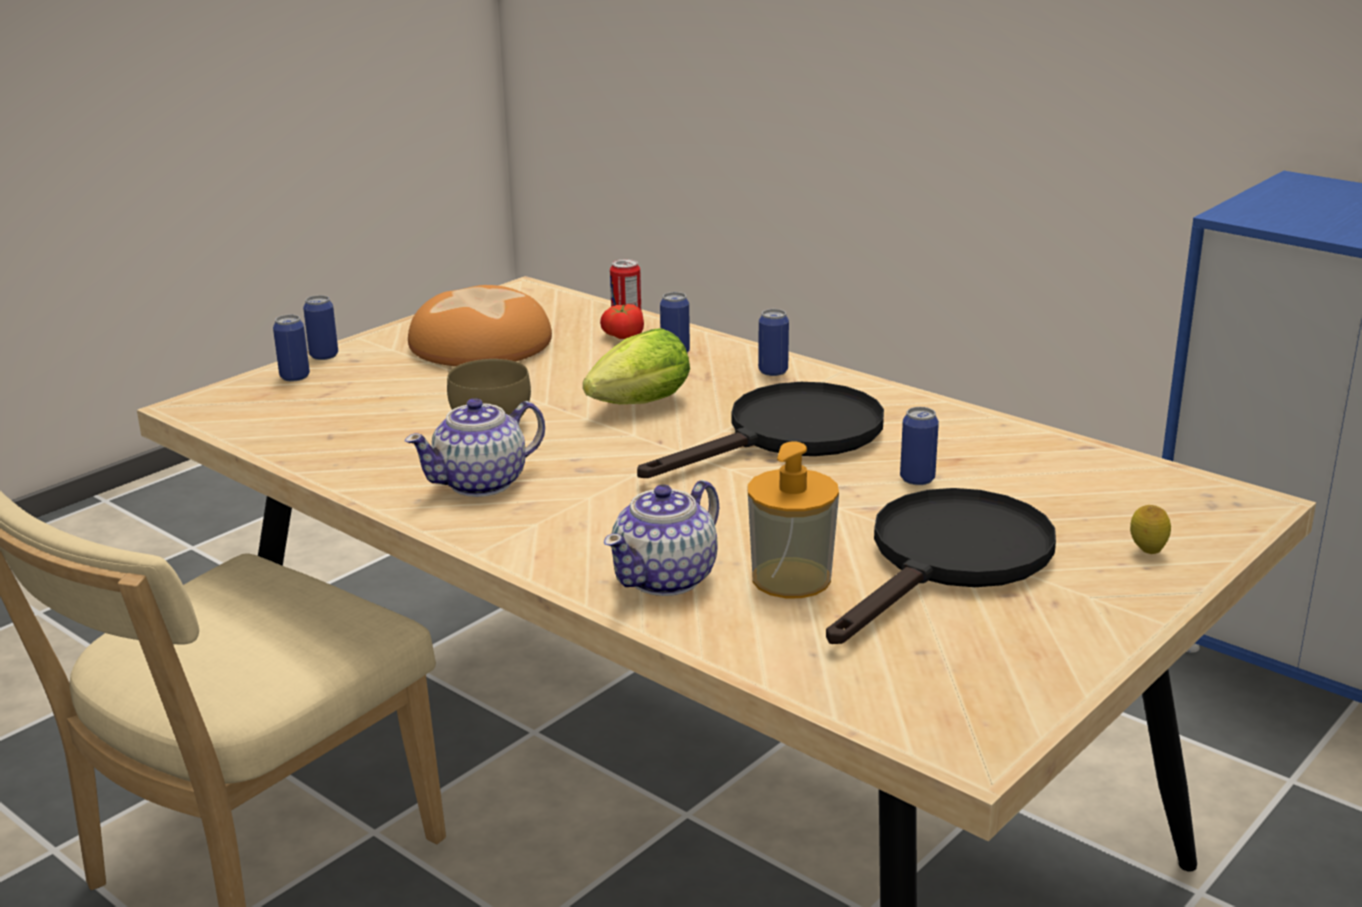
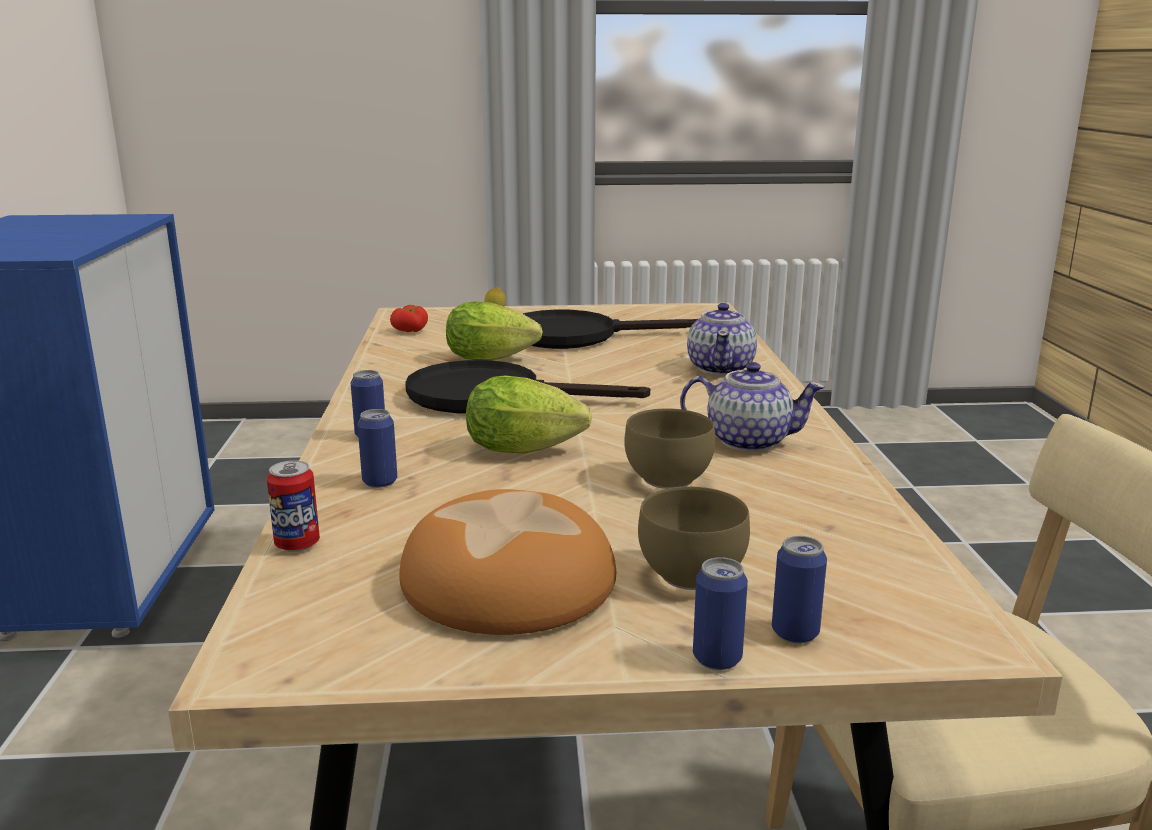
camera: 135 degrees left, 5 degrees down
tomato [600,304,644,339] -> tomato moved to [390,305,428,332]
teapot [604,480,719,596] -> teapot turned 105 degrees clockwise [687,303,757,375]
soap dispenser [747,442,839,598] -> none
can [900,407,939,485] -> lettuce [446,301,543,361]
none -> brown bowl [638,487,750,590]

